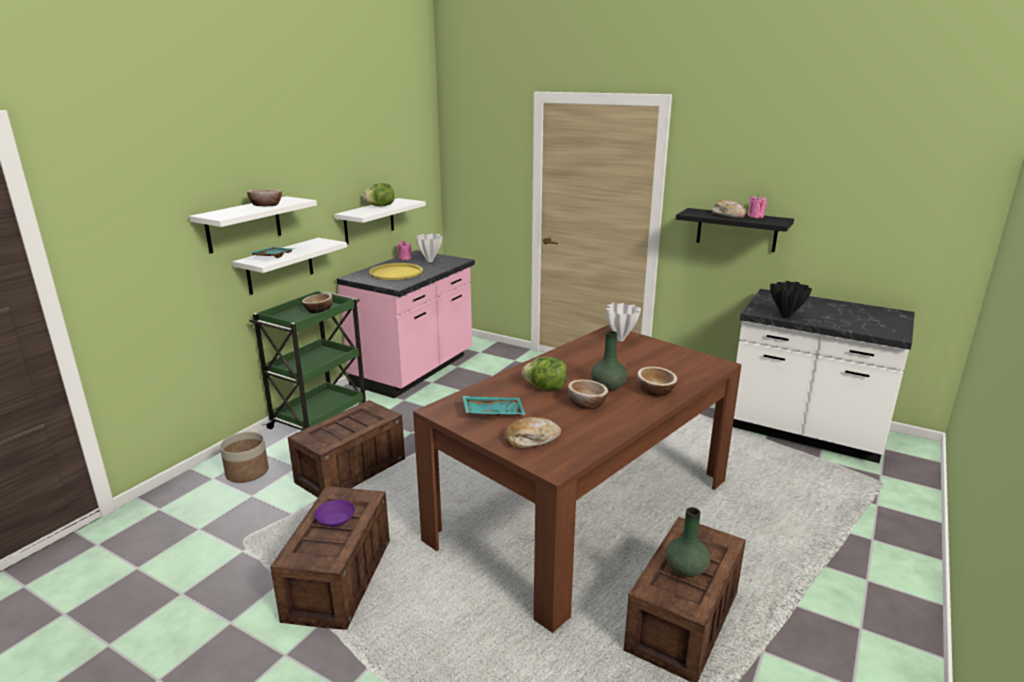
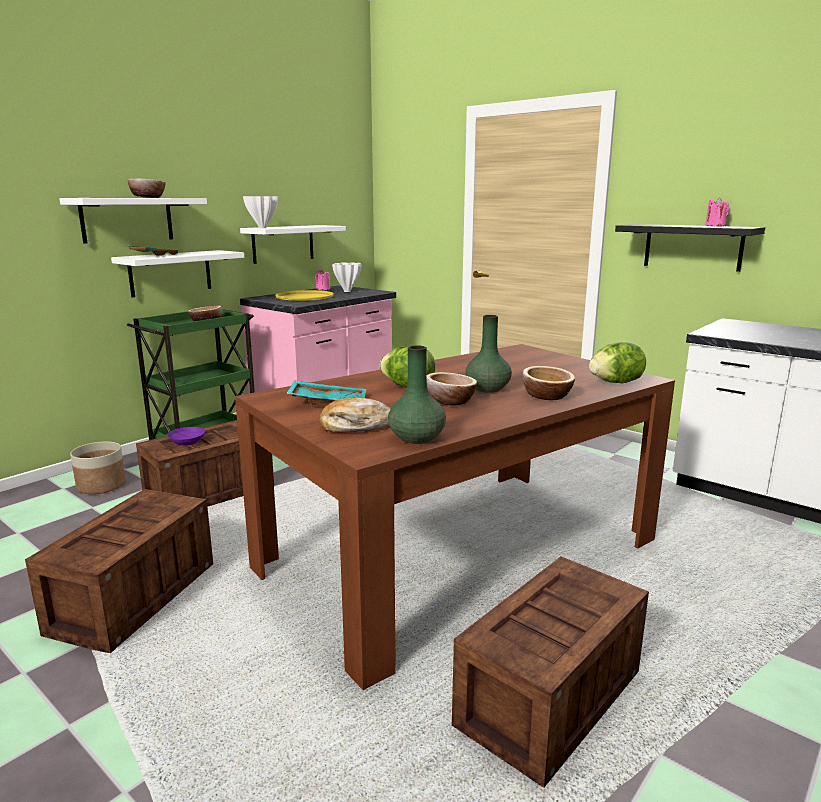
camera: 10 degrees right, 5 degrees down
purple bowl [314,500,355,527] -> purple bowl moved to [167,427,205,445]
lettuce [363,183,394,206] -> lettuce moved to [589,342,646,383]
white vase [606,302,641,341] -> white vase moved to [243,196,278,228]
green vase [665,507,710,577] -> green vase moved to [388,345,446,444]
bread [712,200,746,218] -> none
black vase [770,281,812,318] -> none

